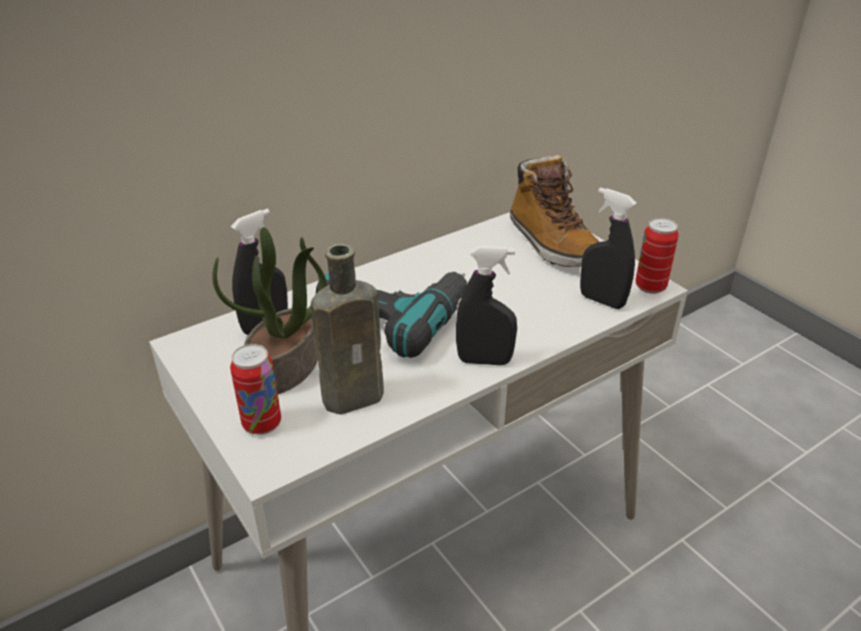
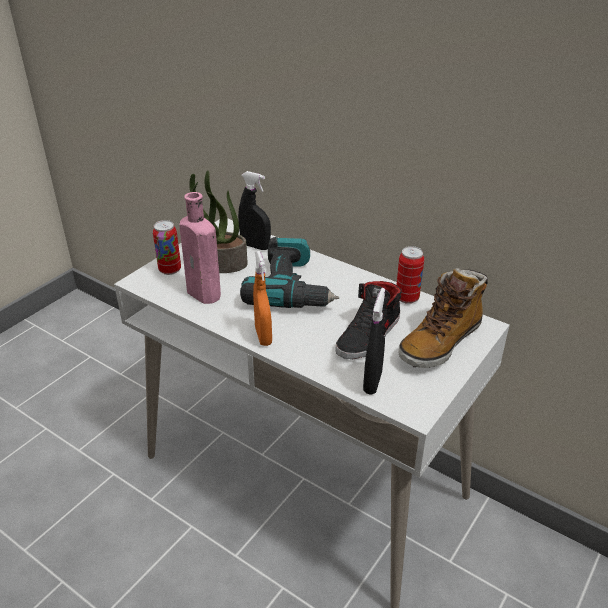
camera: 70 degrees right, 0 degrees up
brown bottle [311,244,384,414] -> pink bottle [179,192,221,304]
black spray bottle [456,246,517,365] -> orange spray bottle [253,251,272,346]
can [635,218,679,294] -> can moved to [396,246,424,304]
none -> black shoe [335,281,402,359]

